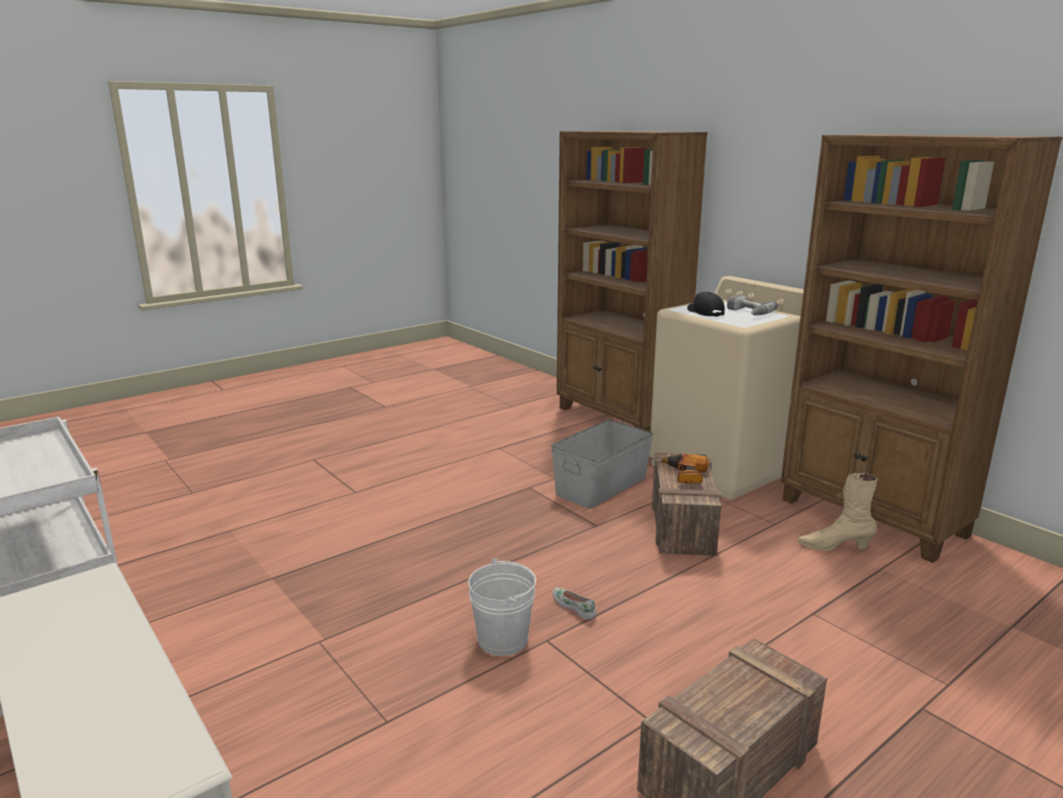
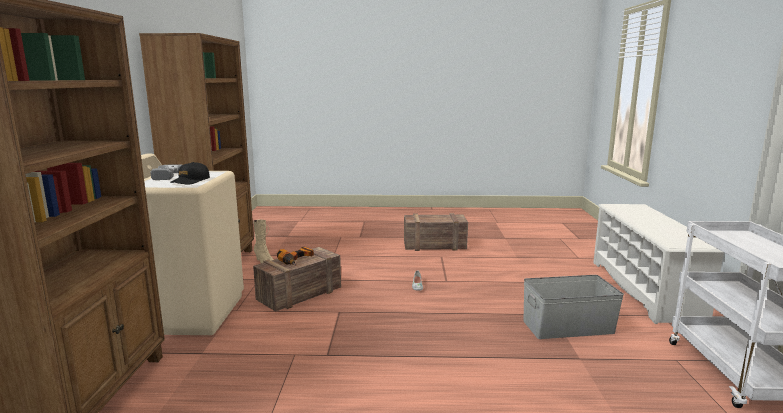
camera: 140 degrees left, 5 degrees down
white bucket [468,558,536,656] -> none
grey storage box [551,419,653,509] -> grey storage box moved to [524,275,624,339]

